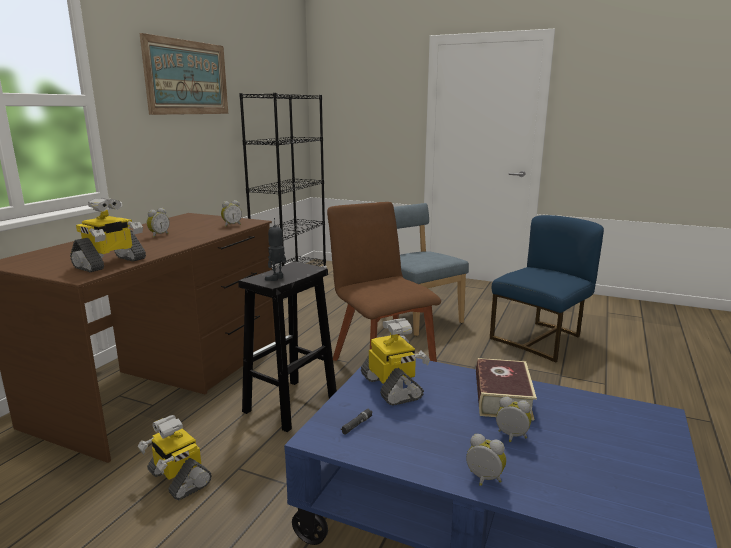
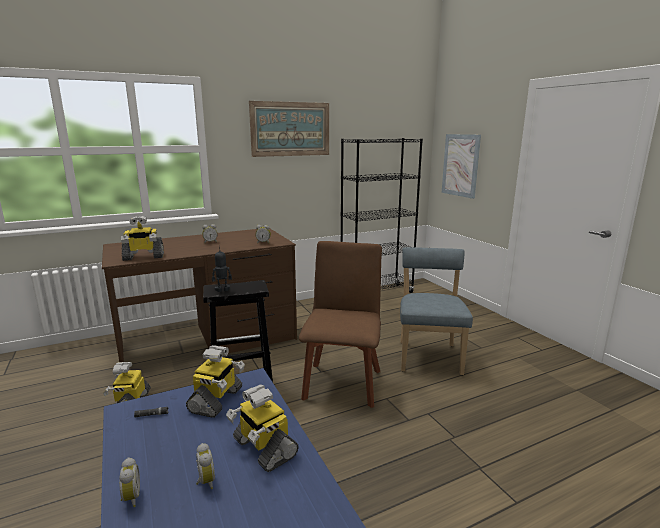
camera: 40 degrees right, 0 degrees up
book [476,358,537,420] -> toy robot [226,384,299,472]
blue chair [490,215,604,362] -> none
none -> picture [442,134,481,199]

